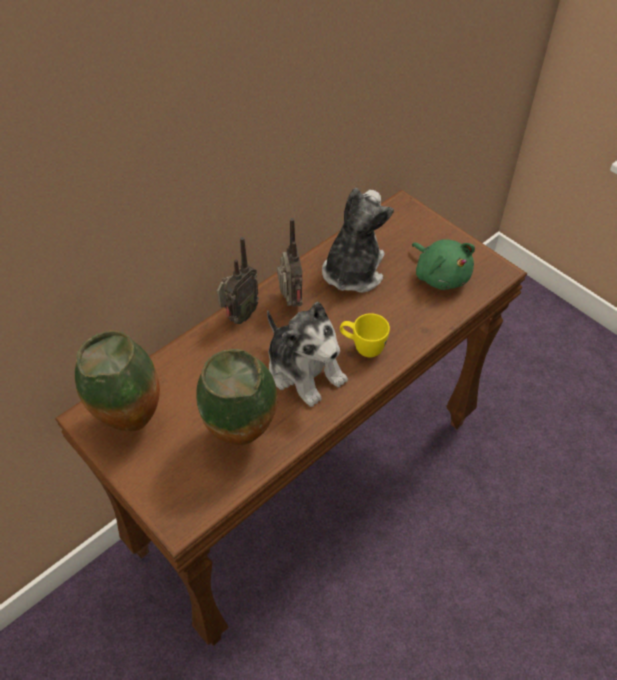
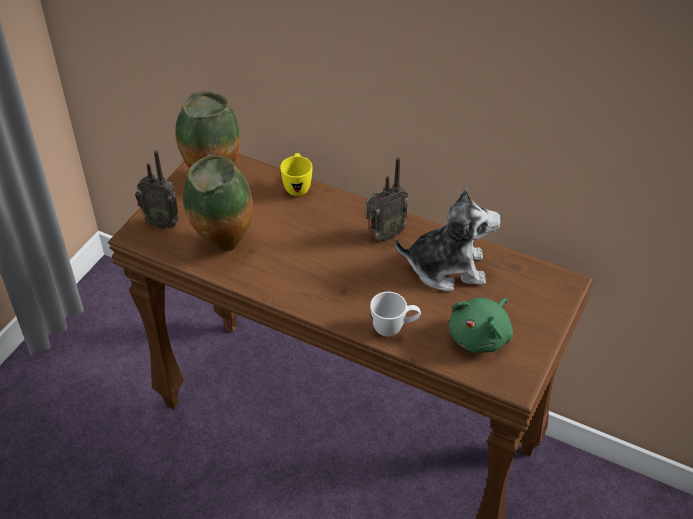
camera: 70 degrees right, 5 degrees down
radio [217,237,259,324] -> radio moved to [135,150,180,229]
plush toy [267,302,348,407] -> none
yellow mug [340,313,390,357] -> yellow mug moved to [280,153,313,196]
none -> white mug [370,292,421,337]

